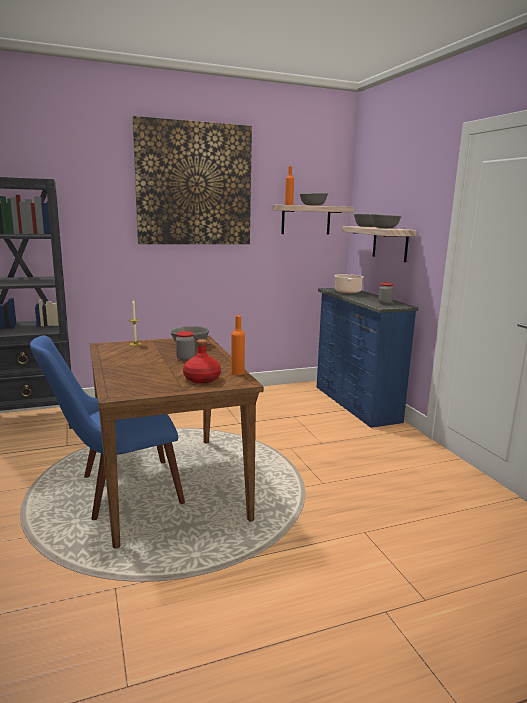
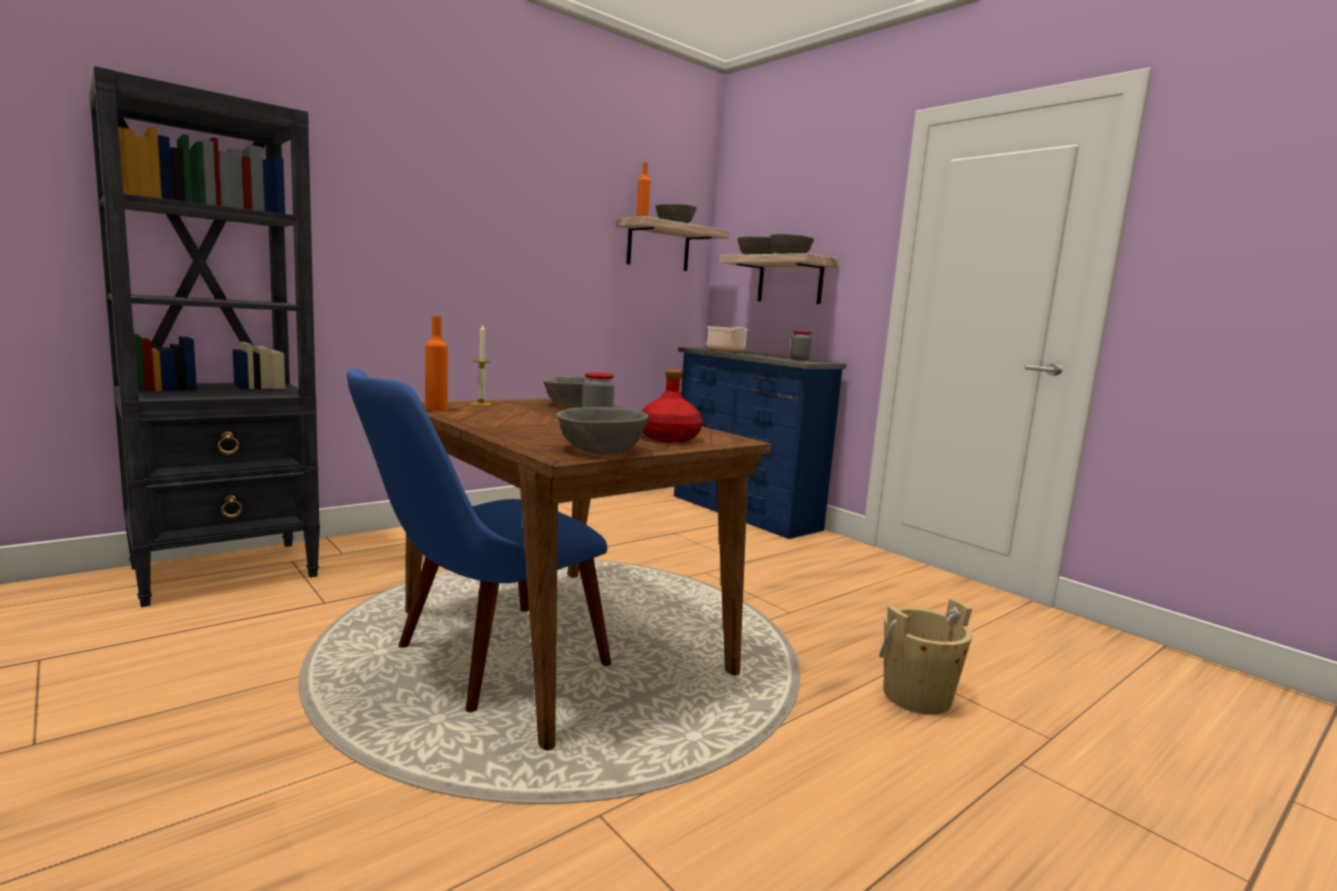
camera: 20 degrees left, 5 degrees down
picture [133,116,252,244] -> none
orange bottle [231,315,245,375] -> orange bottle moved to [425,316,448,411]
none -> grey bowl [557,407,648,454]
none -> beige bucket [879,598,973,715]

